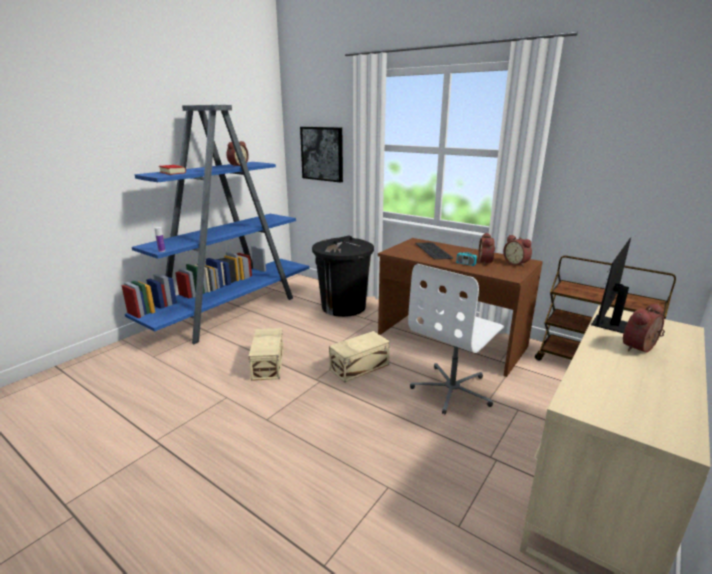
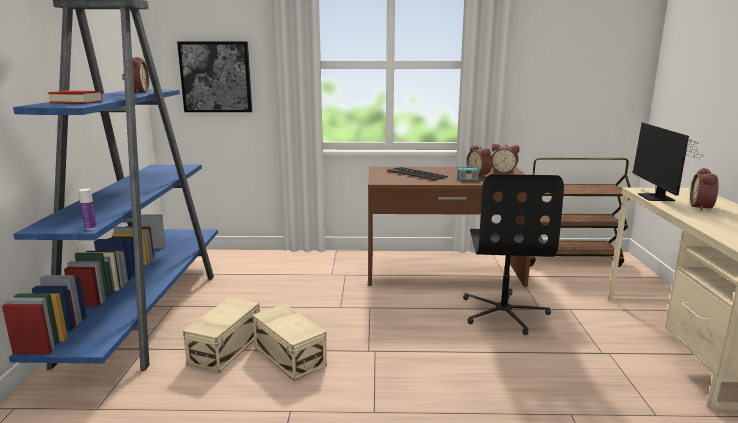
camera: 35 degrees left, 5 degrees down
black trash can [312,236,374,317] -> none
beige storage box [329,331,390,383] -> beige storage box moved to [183,298,260,373]
white office chair [408,264,504,414] -> black office chair [463,174,564,335]

